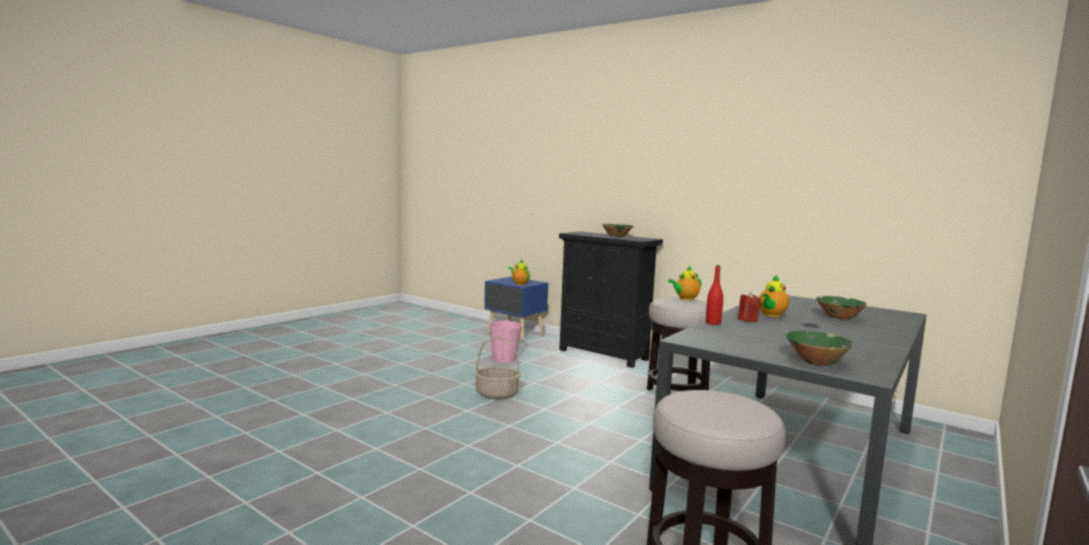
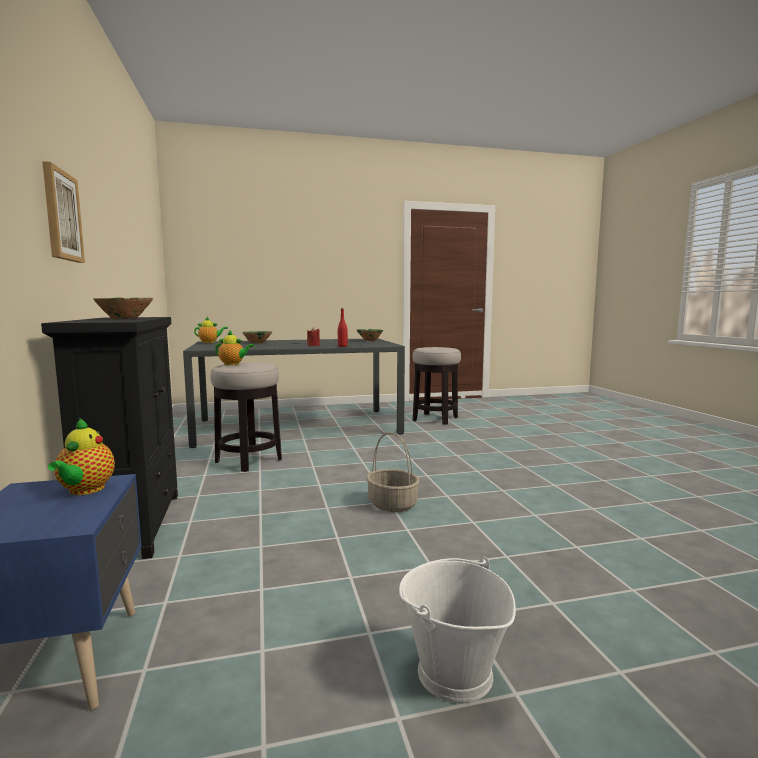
camera: 140 degrees left, 0 degrees up
pink bucket [488,319,522,363] -> none
teapot [759,275,789,317] -> teapot moved to [194,316,228,343]
none -> picture [42,161,85,263]
none -> white bucket [399,557,516,703]

